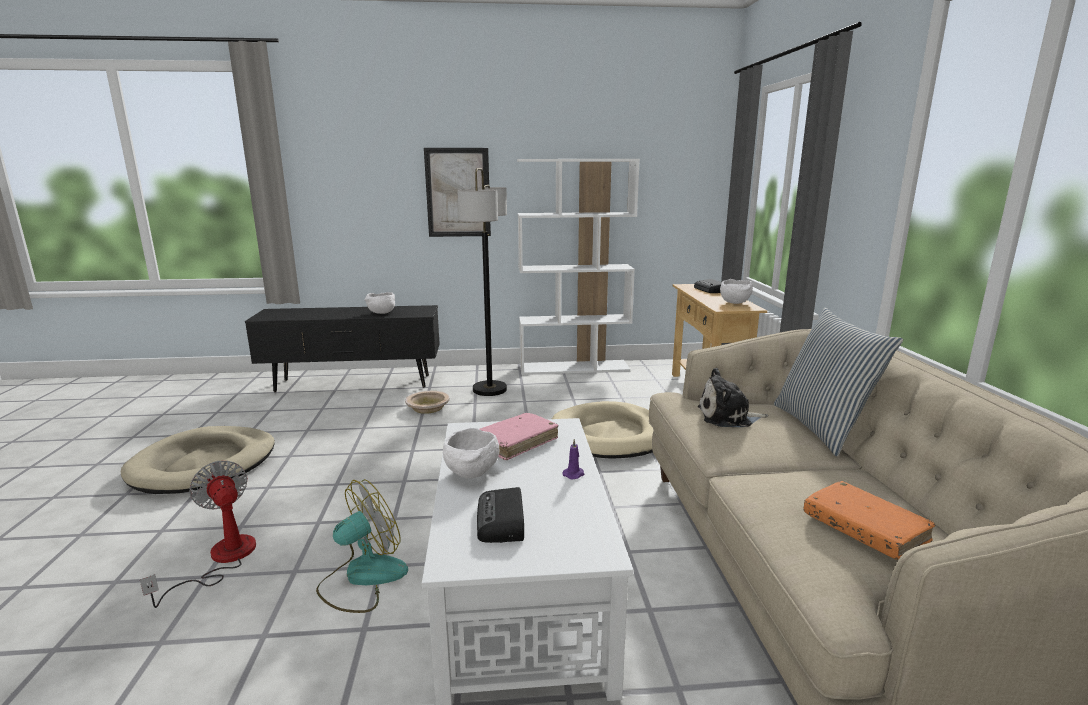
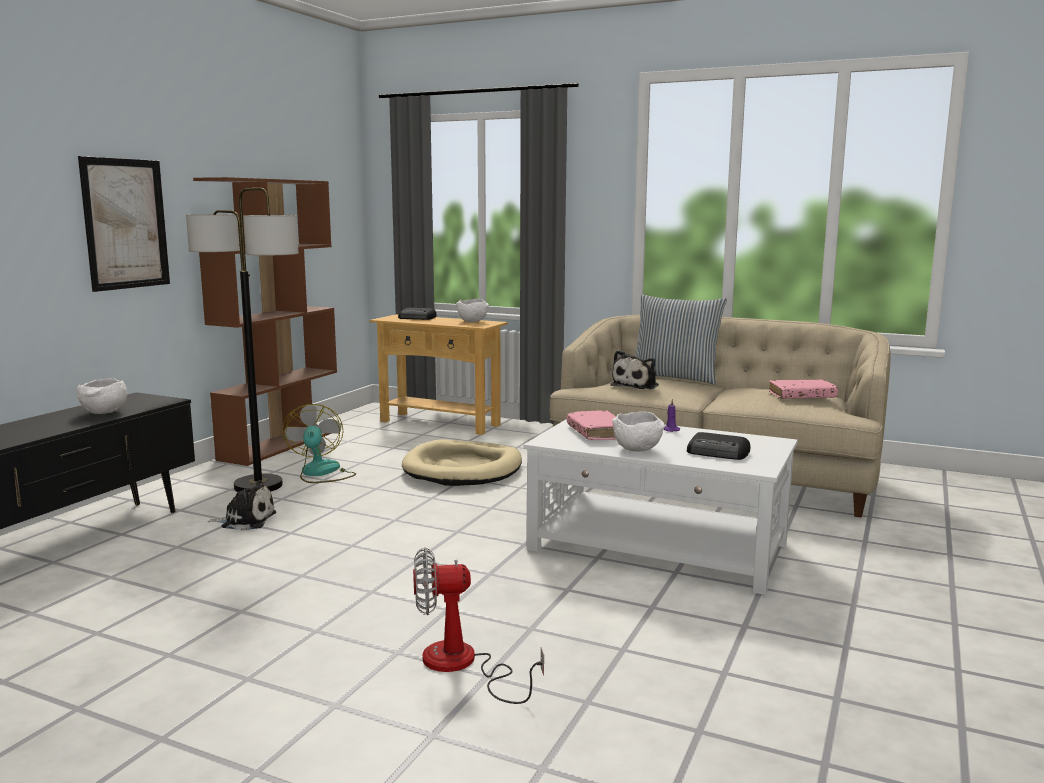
camera: 60 degrees left, 5 degrees down
beige dog bed [121,426,275,494] -> none
fan [316,479,408,613] -> fan moved to [282,404,356,483]
beige bowl [405,391,450,414] -> plush toy [207,480,276,531]
white bookcase [517,159,640,375] -> brown bookcase [193,177,337,466]
orange book [804,481,935,560] -> pink book [769,379,838,399]

